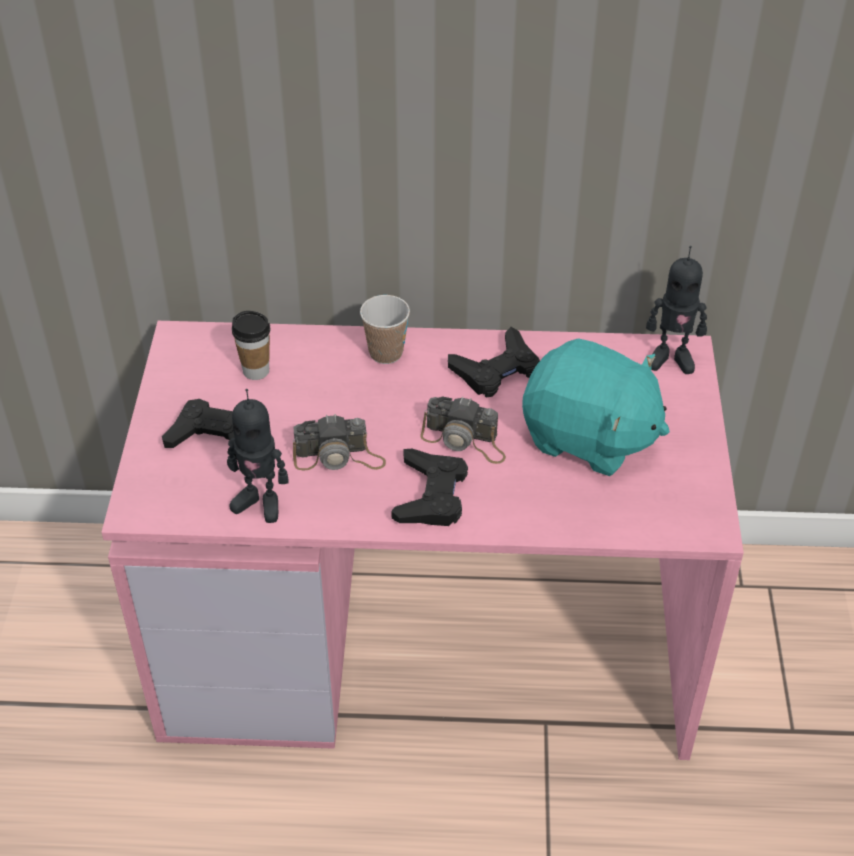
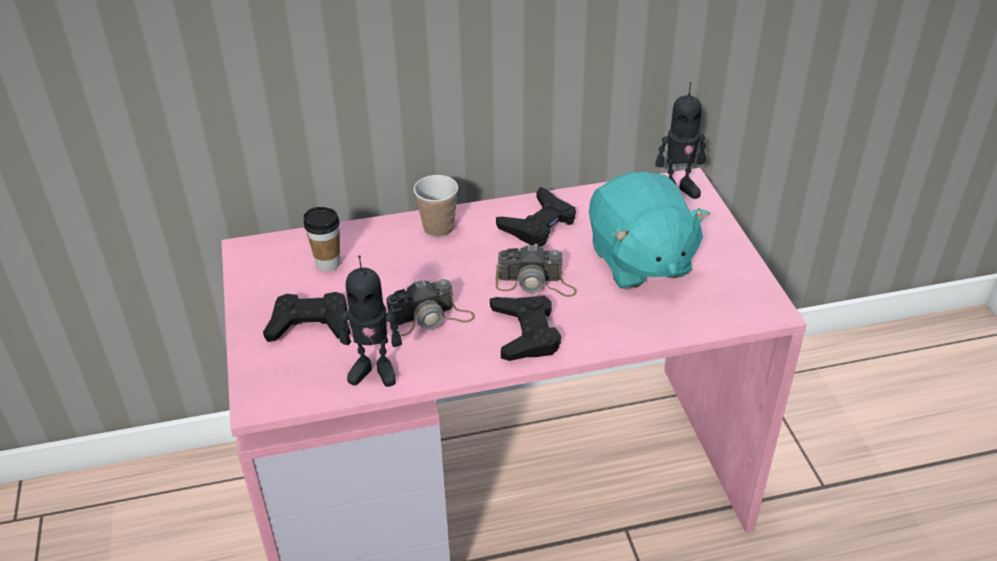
camera: 15 degrees left, 5 degrees down
turquoise plush toy [522,338,670,476] -> turquoise plush toy turned 60 degrees clockwise [589,172,710,289]

